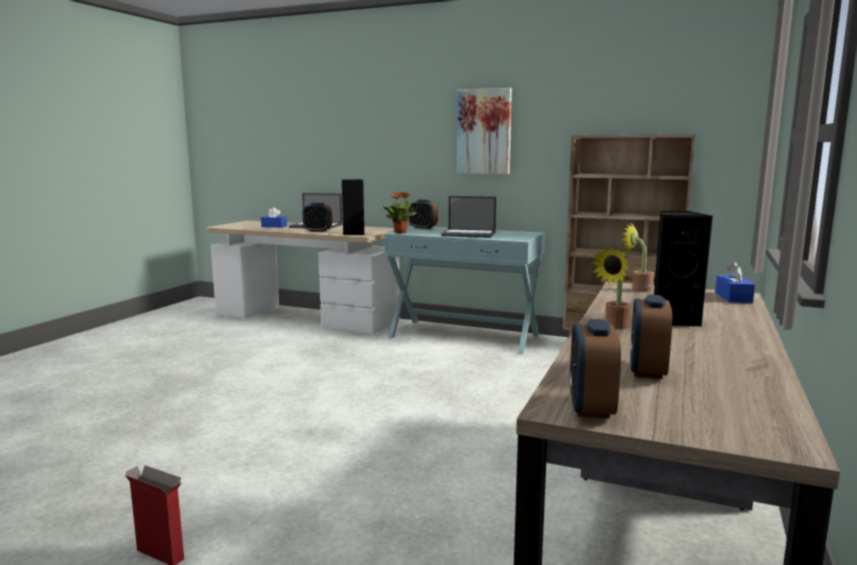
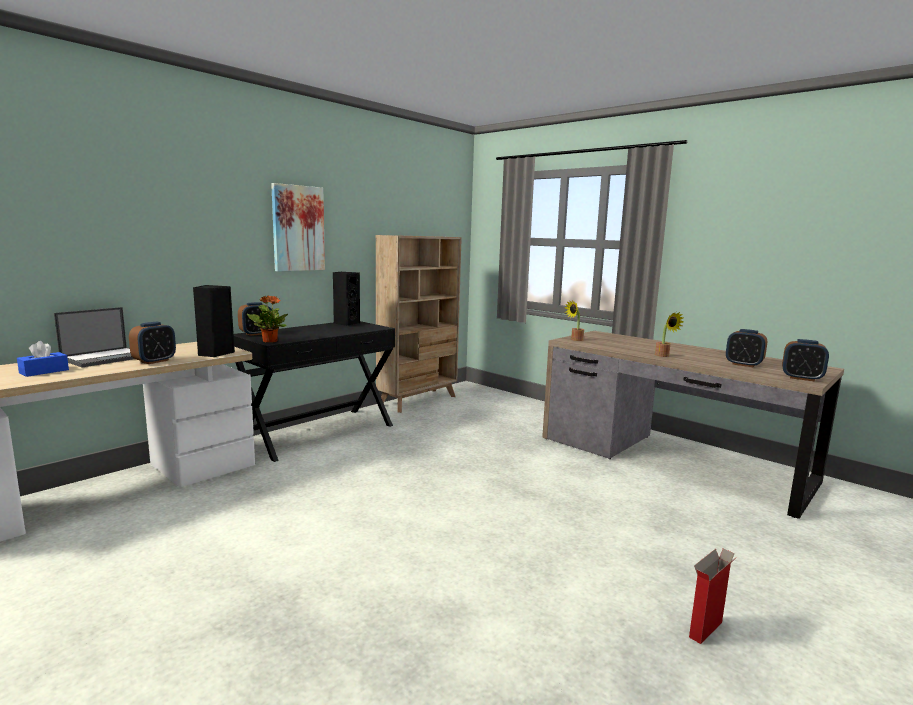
camera: 70 degrees left, 0 degrees up
turquoise console table [384,226,545,355] -> black console table [234,321,395,462]
laptop [441,196,496,238] -> none
black speaker [654,211,713,326] -> black speaker moved to [333,272,360,326]
blue tissue box [715,262,755,303] -> none

